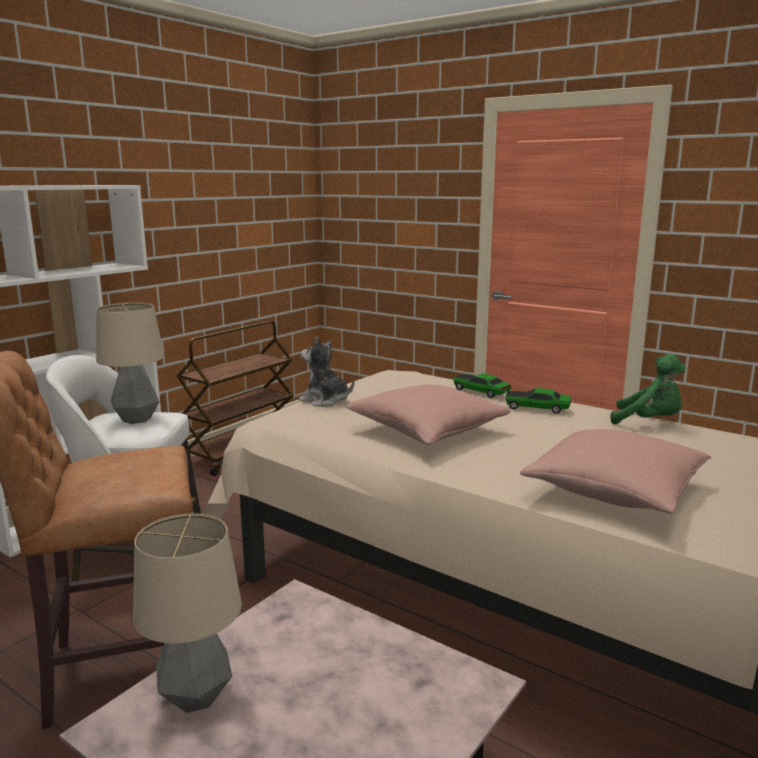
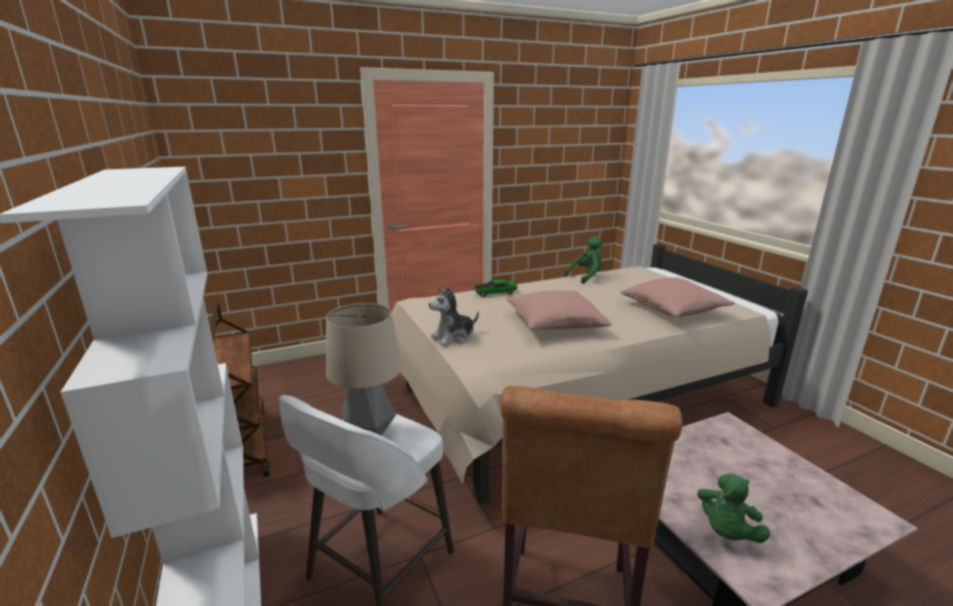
camera: 60 degrees left, 5 degrees up
table lamp [133,513,242,713] -> green plush toy [697,474,770,543]
toy car [506,388,571,414] -> none

